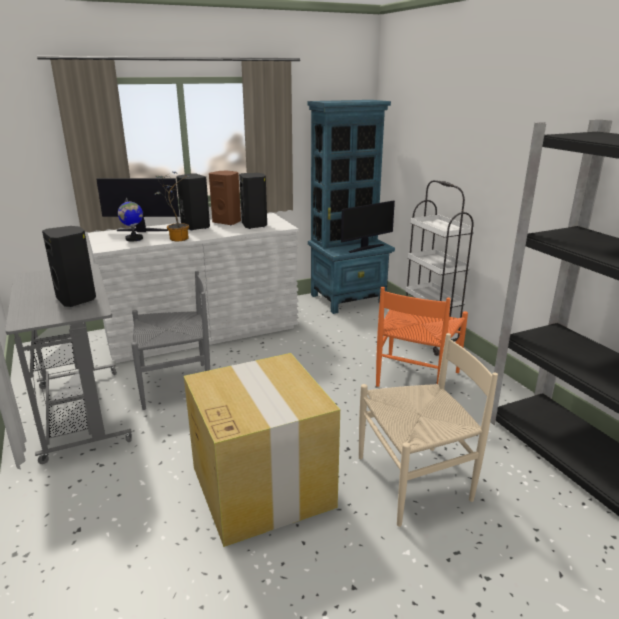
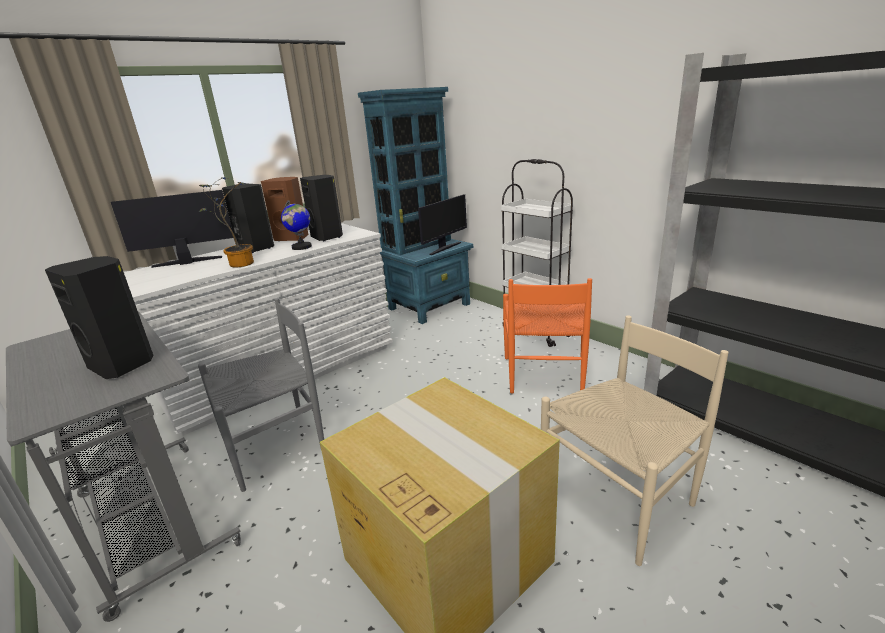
camera: 15 degrees left, 0 degrees up
globe [118,198,143,241] -> globe moved to [281,200,312,250]

